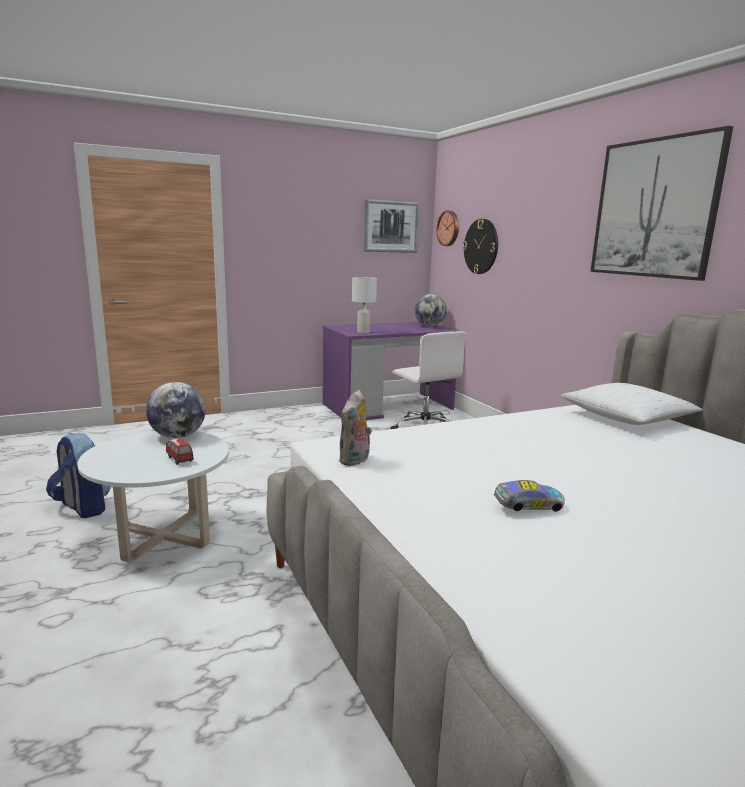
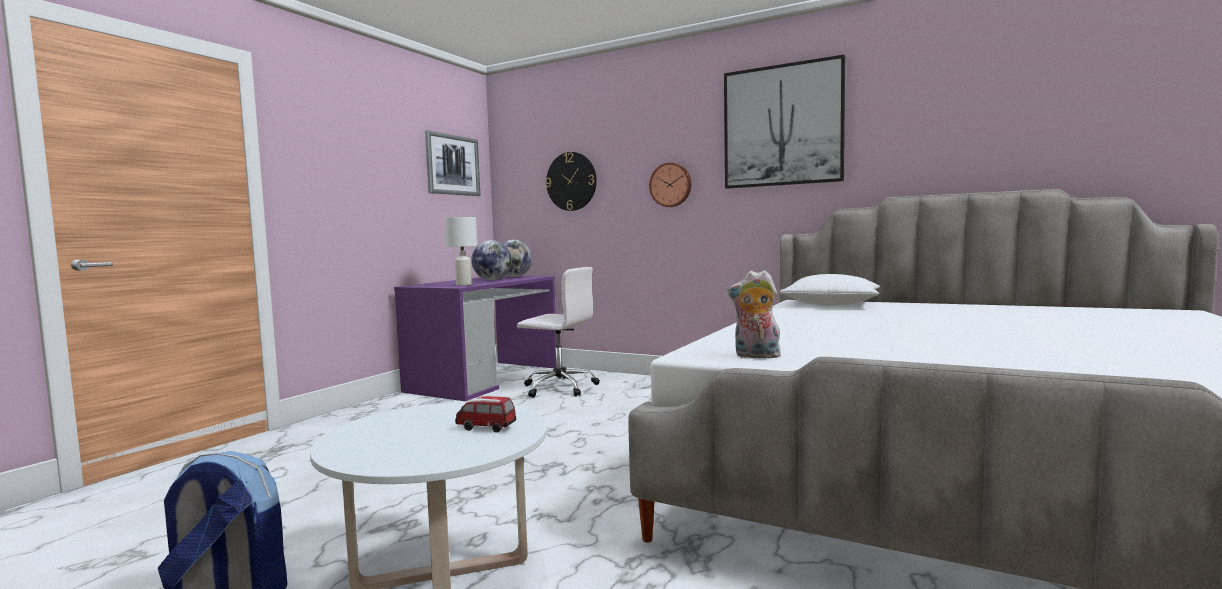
camera: 35 degrees left, 10 degrees down
globe [146,382,206,438] -> globe moved to [471,240,512,280]
plush toy [339,390,372,466] -> plush toy turned 120 degrees clockwise [727,270,781,358]
wall clock [436,211,459,246] -> wall clock moved to [649,163,691,207]
toy car [494,480,565,512] -> none

